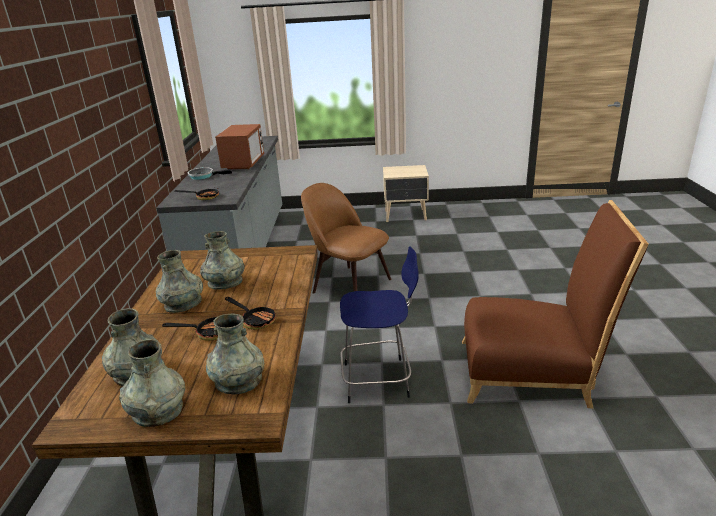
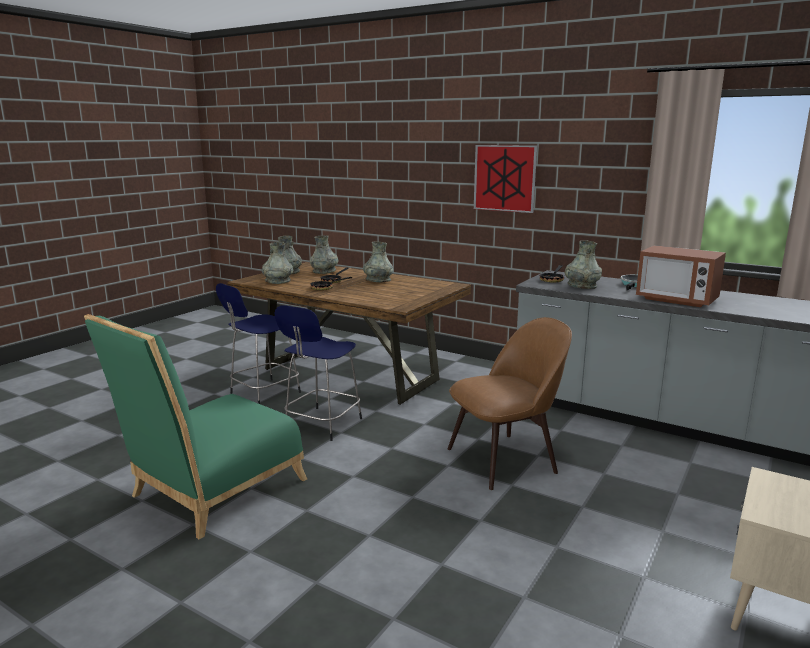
camera: 120 degrees right, 10 degrees down
grey vase [200,231,245,290] -> grey vase moved to [565,240,602,289]
brown chair [462,200,649,408] -> green chair [84,314,307,539]
none -> blue stool [216,283,301,404]
none -> picture [474,145,537,213]

